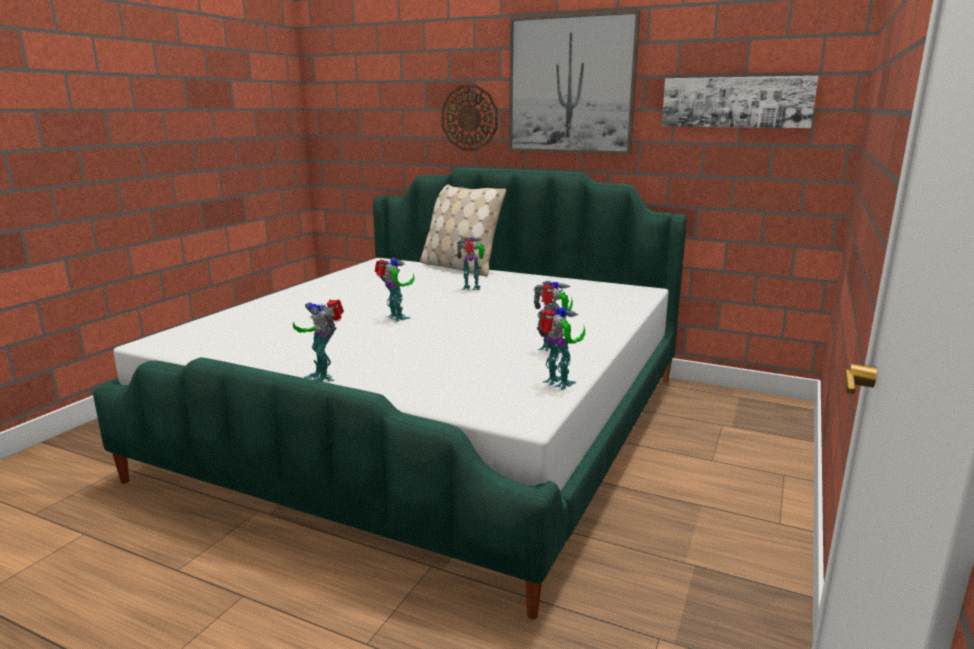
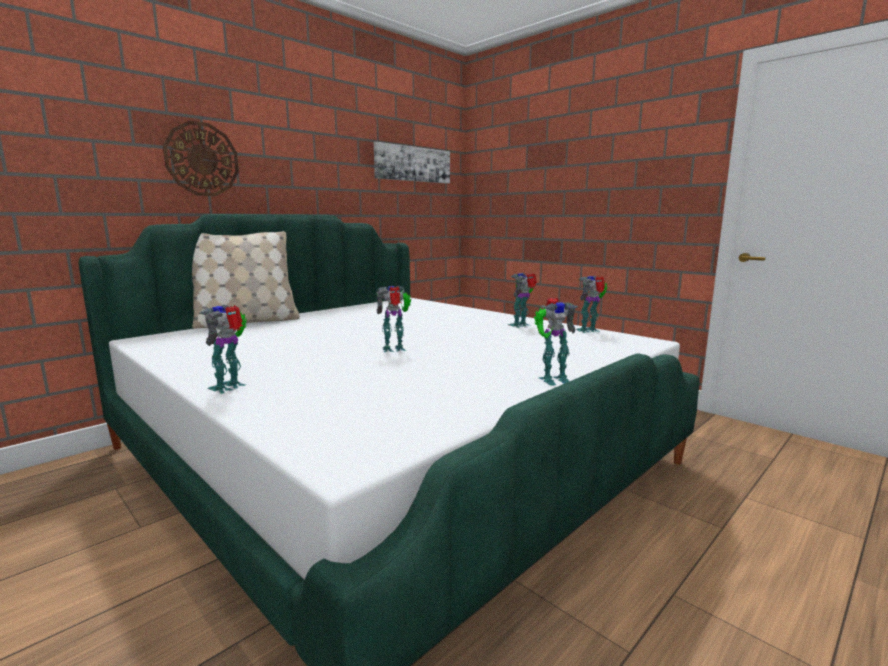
camera: 70 degrees left, 5 degrees down
toy robot [457,237,484,290] -> toy robot moved to [199,304,247,394]
picture [509,10,641,154] -> none

